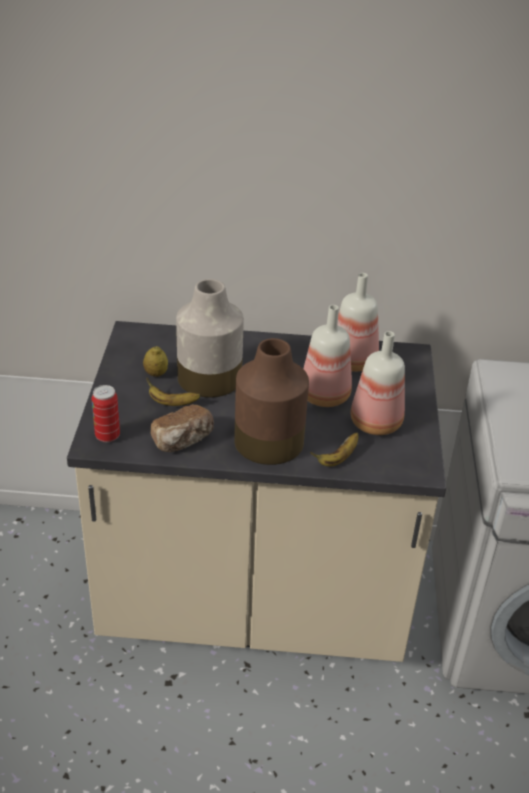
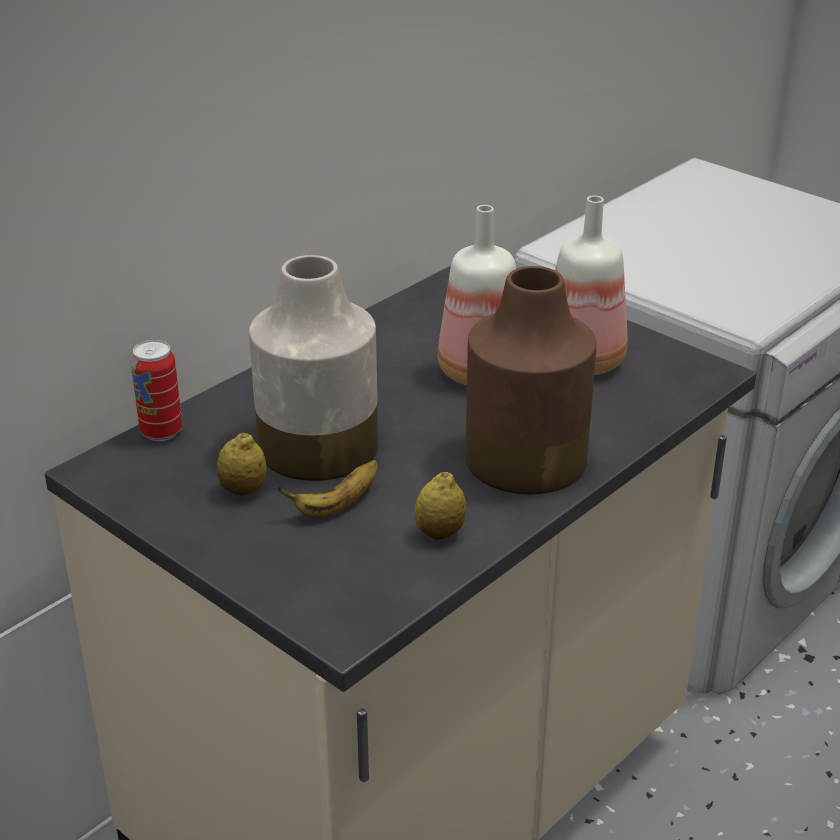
camera: 50 degrees left, 5 degrees down
can [92,385,120,442] -> can moved to [131,340,182,441]
bread [151,404,214,452] -> lemon [415,472,466,540]
banana [310,433,359,467] -> none
bottle [338,273,379,372] -> none

